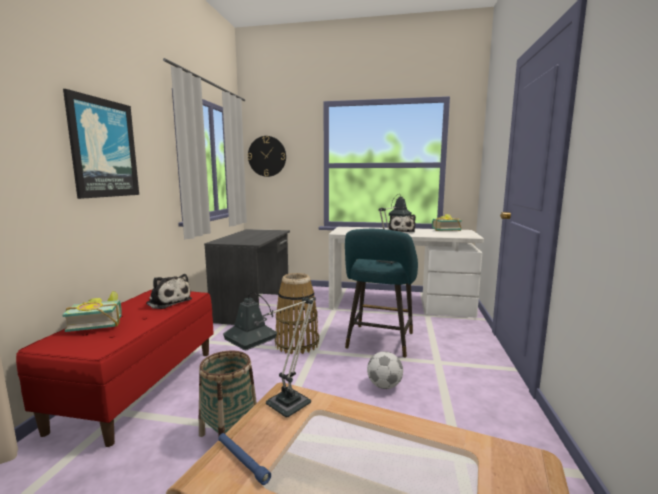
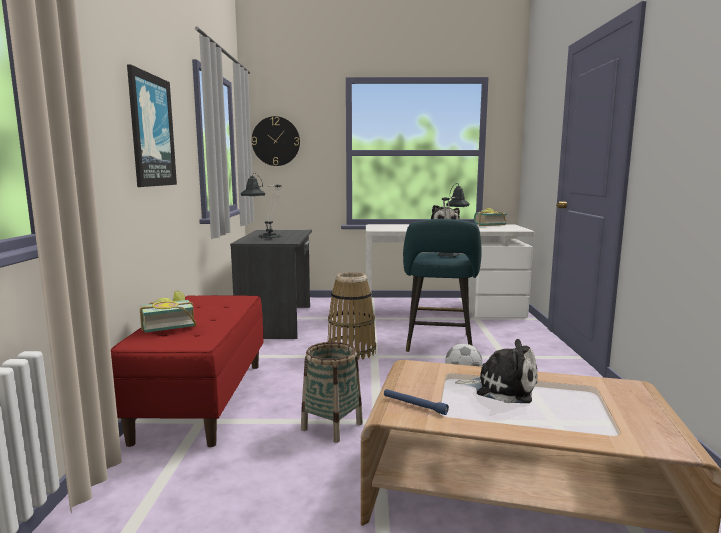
camera: 10 degrees left, 0 degrees up
plush toy [146,274,192,309] -> plush toy moved to [455,339,538,403]
table lamp [223,292,316,417] -> table lamp moved to [240,173,282,239]

